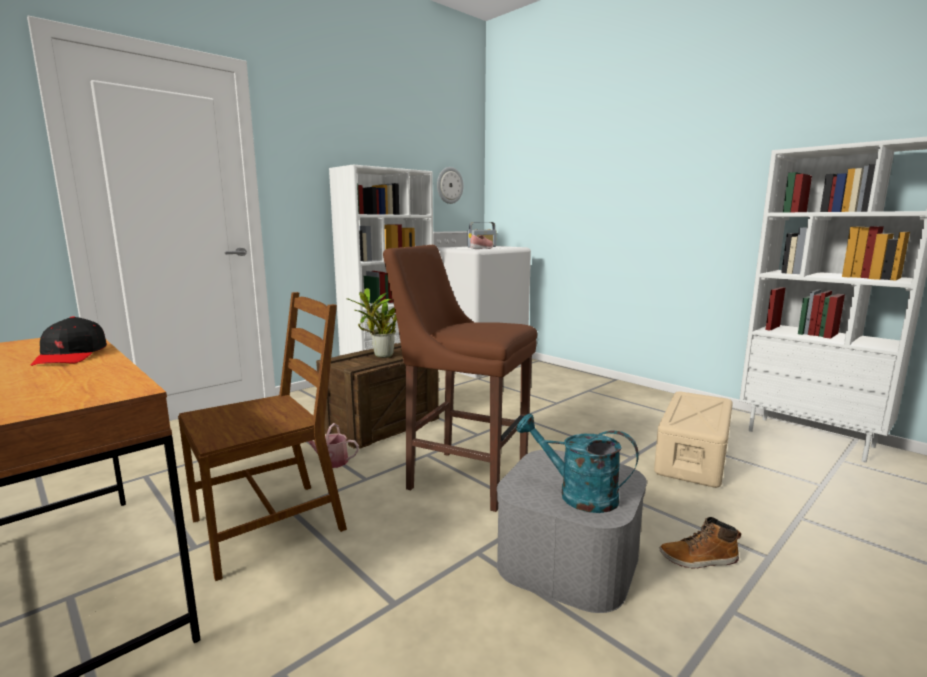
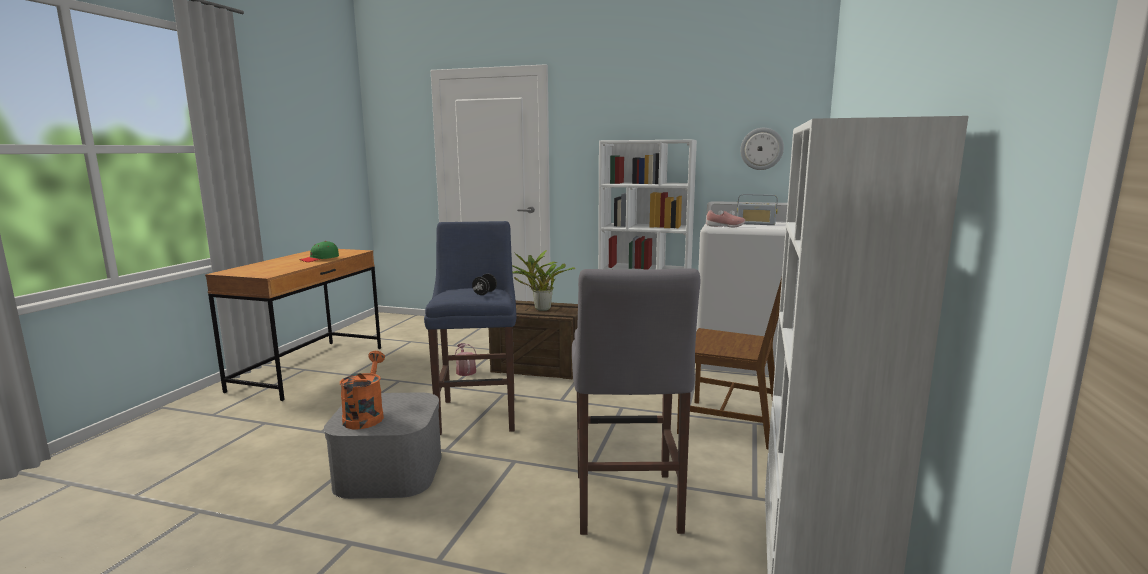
camera: 60 degrees right, 0 degrees up
black cap [31,316,107,366] -> green cap [299,241,339,262]
brown chair [178,292,347,581] -> brown chair moved to [677,278,782,449]
brown stool [383,245,537,512] -> blue stool [424,221,516,435]
turquoise watering can [516,413,639,513] -> orange watering can [340,351,385,429]
beige storage box [654,391,733,488] -> grey stool [572,268,701,535]
boot [660,517,741,568] -> none
none -> black dumbbell [472,274,497,295]

